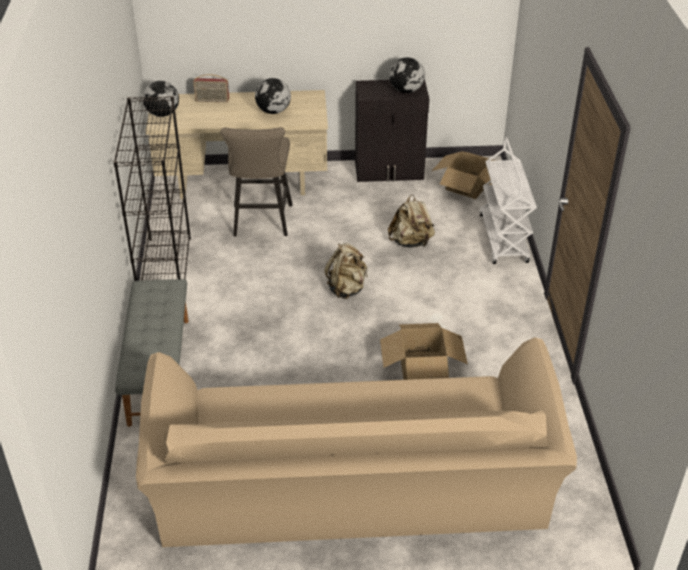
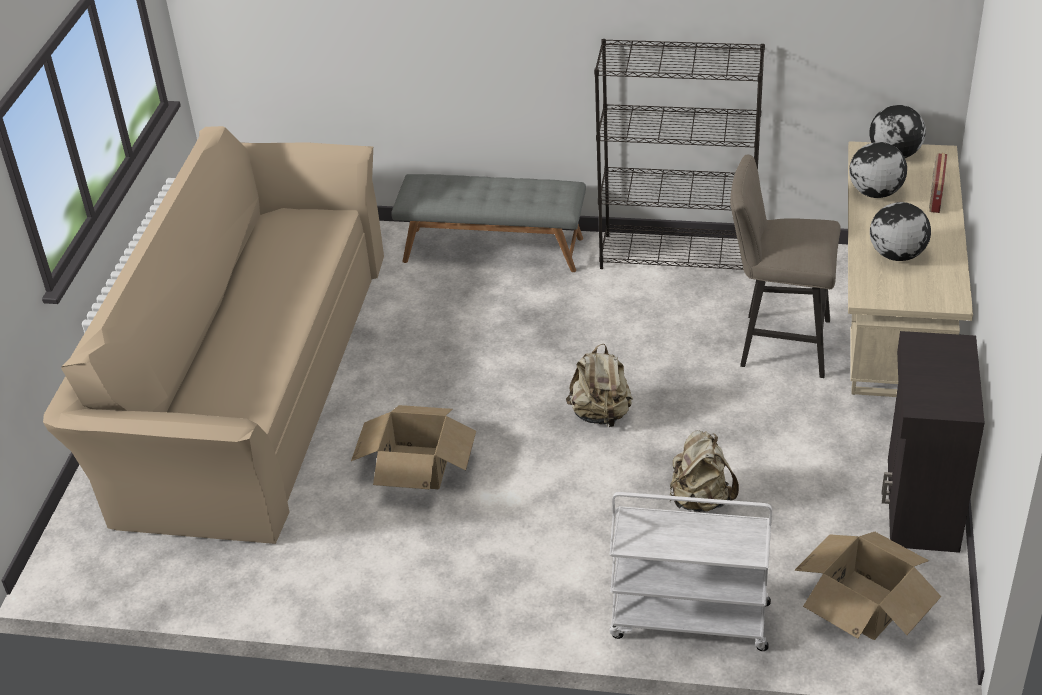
camera: 105 degrees right, 0 degrees up
globe [389,57,425,93] -> globe moved to [849,142,907,198]

